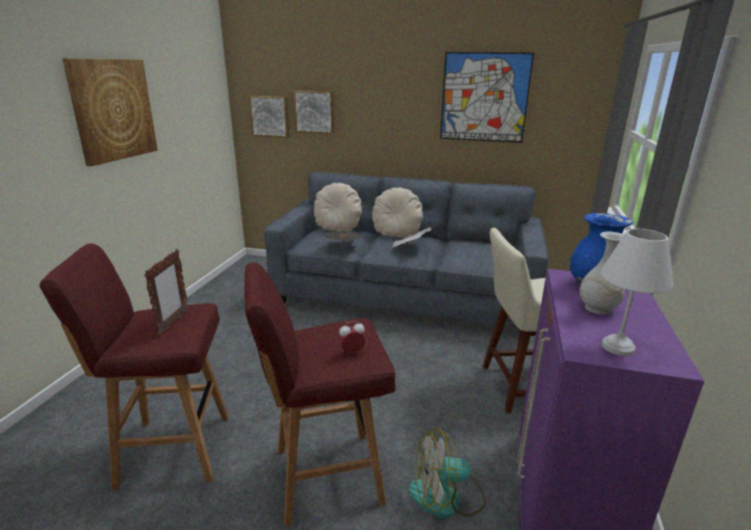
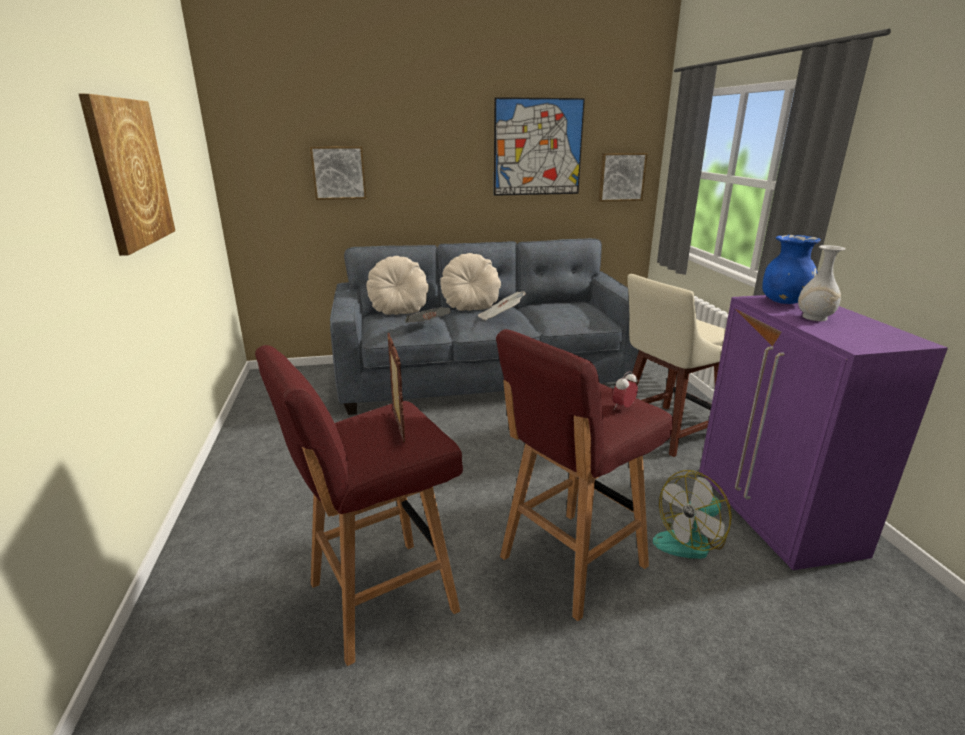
camera: 25 degrees left, 0 degrees up
picture [249,95,289,138] -> picture moved to [598,153,648,202]
white table lamp [600,229,674,356] -> none

